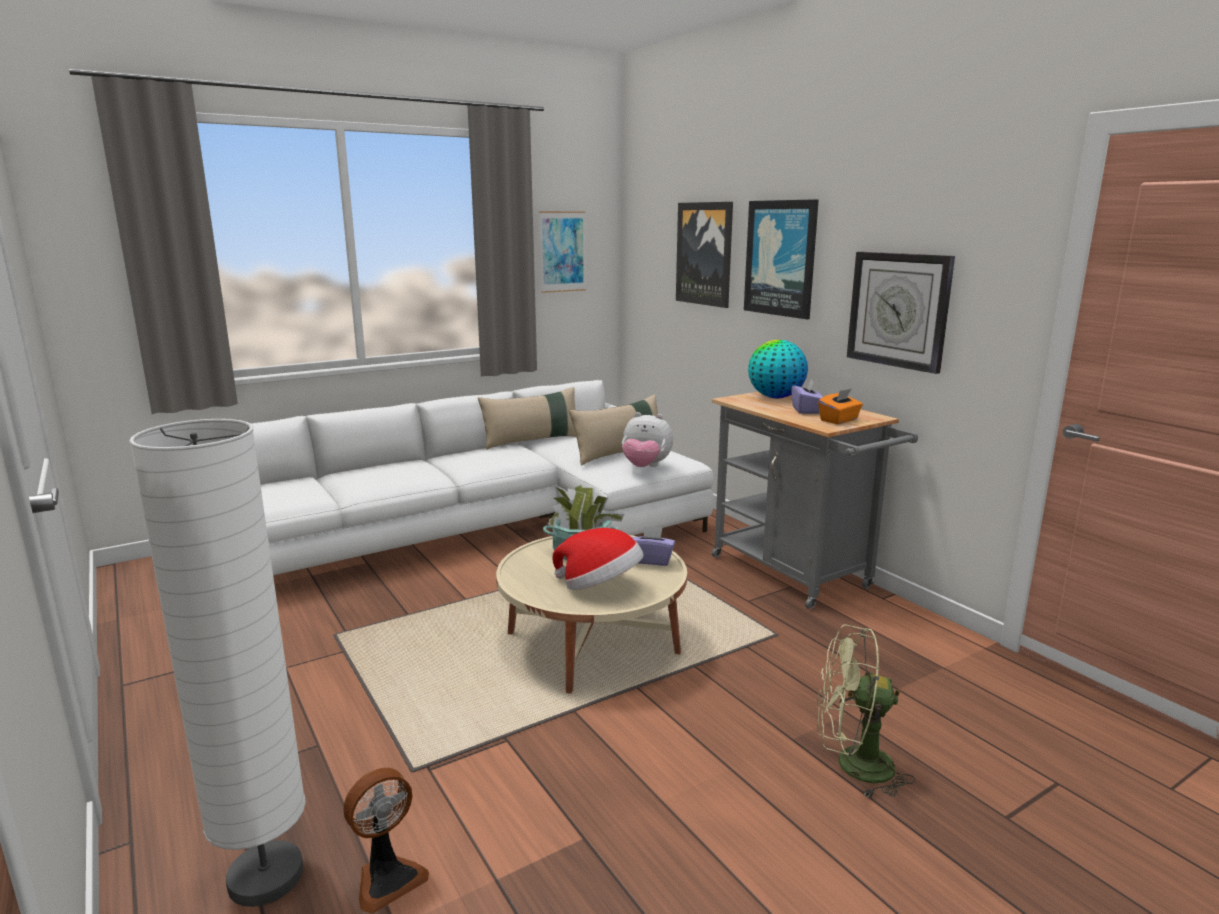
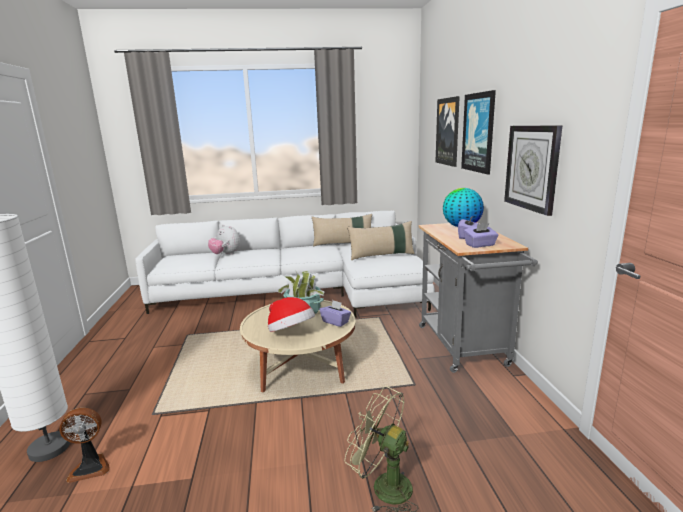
camera: 25 degrees right, 0 degrees up
picture [539,211,586,293] -> none
plush toy [622,412,673,467] -> plush toy moved to [208,224,241,255]
orange tissue box [818,389,863,424] -> purple tissue box [464,223,499,248]

